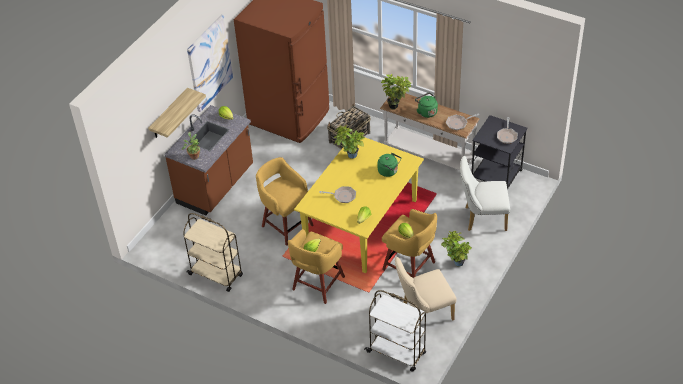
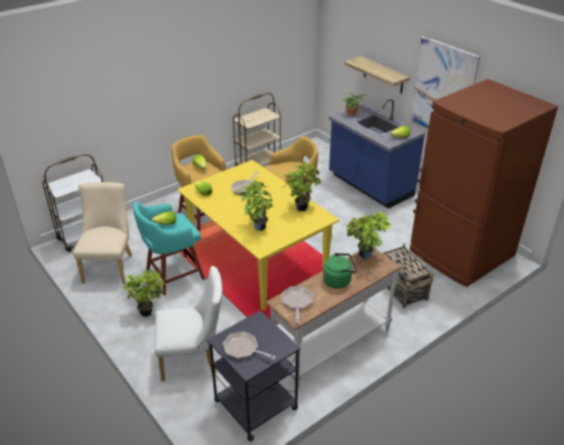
camera: 110 degrees right, 10 degrees down
brown counter [164,105,253,216] -> blue counter [329,99,425,209]
green kettle [378,153,401,177] -> potted plant [236,180,273,231]
yellow stool [382,209,437,278] -> turquoise stool [133,202,205,295]
white chair [460,156,510,231] -> white chair turned 60 degrees clockwise [155,266,223,382]

